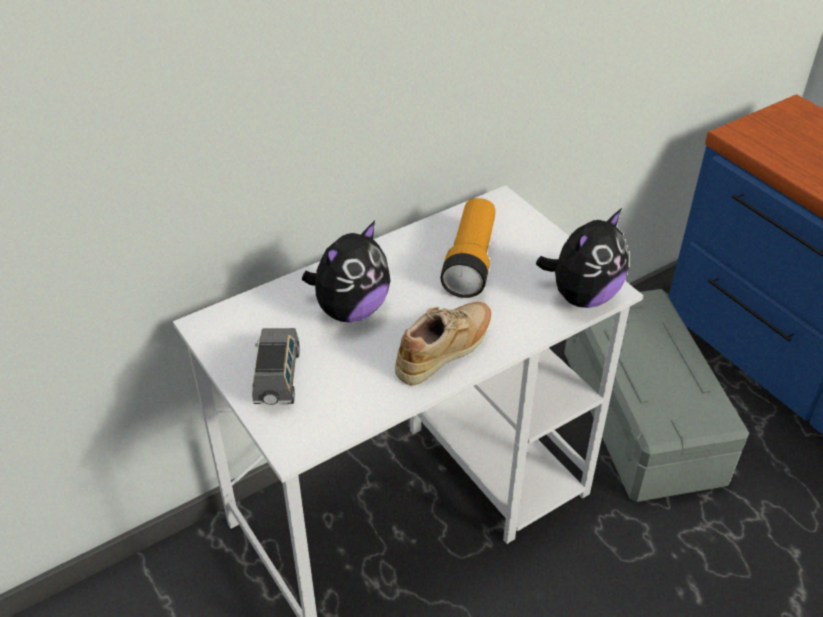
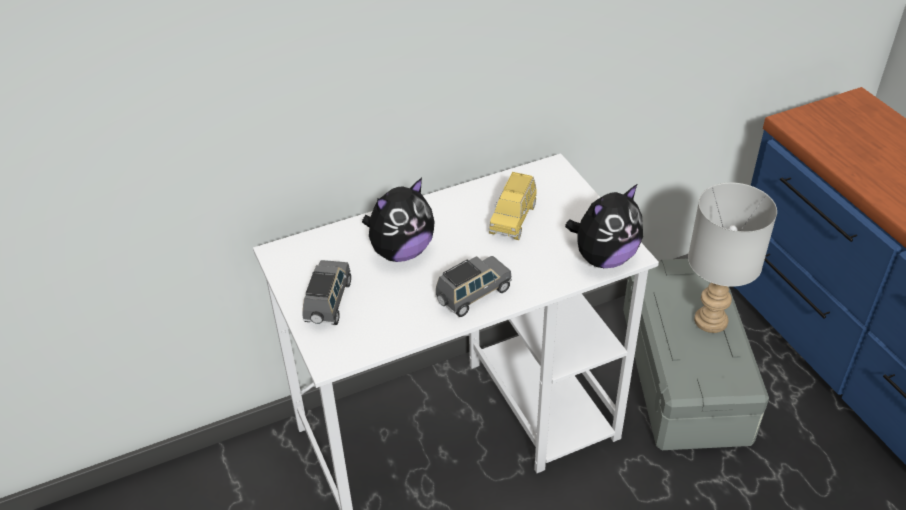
camera: 10 degrees right, 0 degrees up
beige shoe [395,302,491,385] -> grey toy car [436,256,512,317]
flashlight [440,198,495,298] -> yellow toy car [489,172,537,240]
none -> grey table lamp [688,182,777,333]

